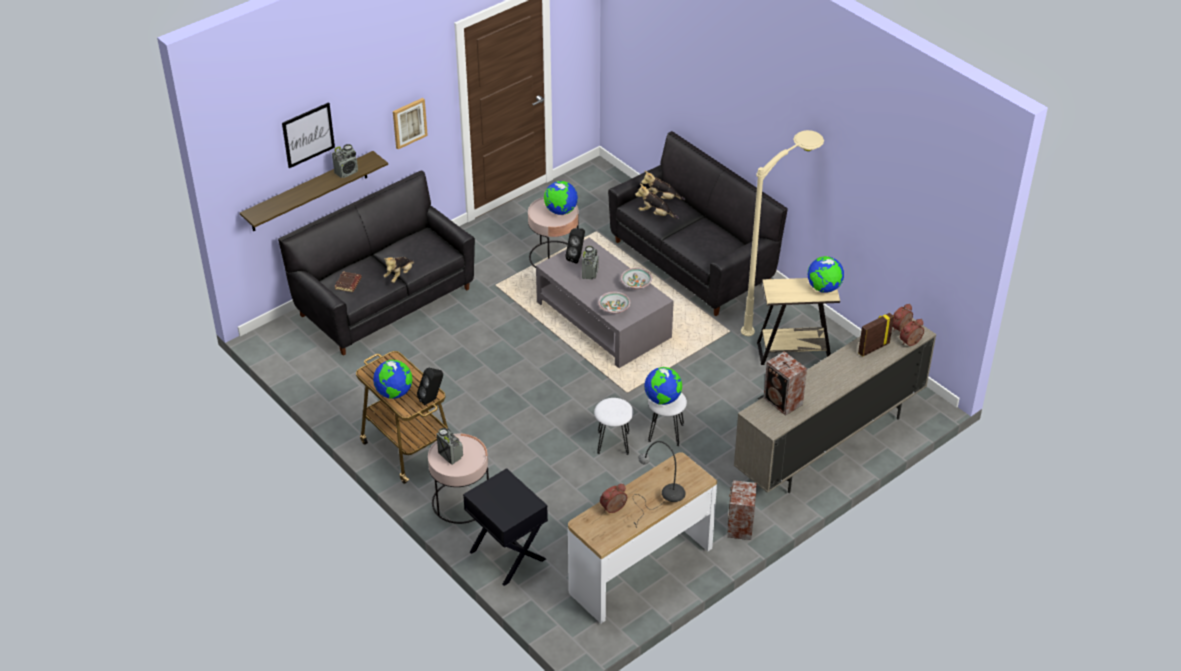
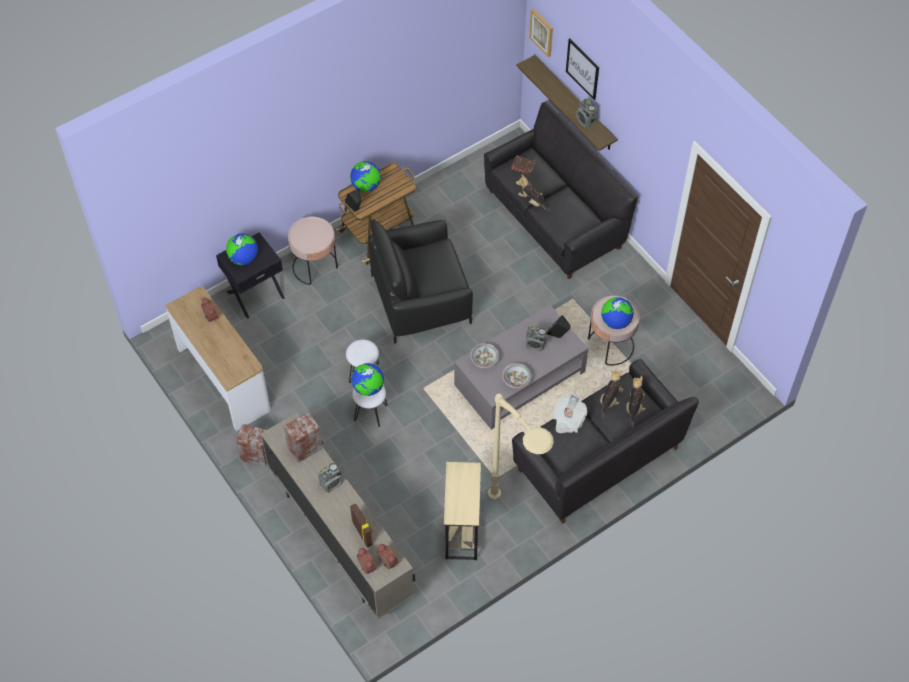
camera: 95 degrees right, 15 degrees up
picture [393,98,428,149] -> picture moved to [529,9,553,57]
radio [437,428,463,465] -> radio moved to [318,463,343,493]
grey table lamp [633,441,686,528] -> none
globe [807,256,844,293] -> globe moved to [226,234,258,265]
none -> black armchair [368,219,473,344]
none -> newspaper [553,394,588,433]

